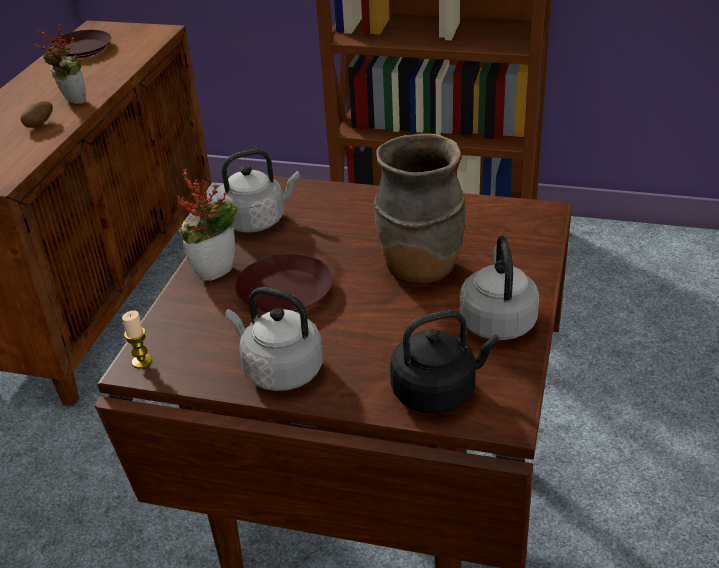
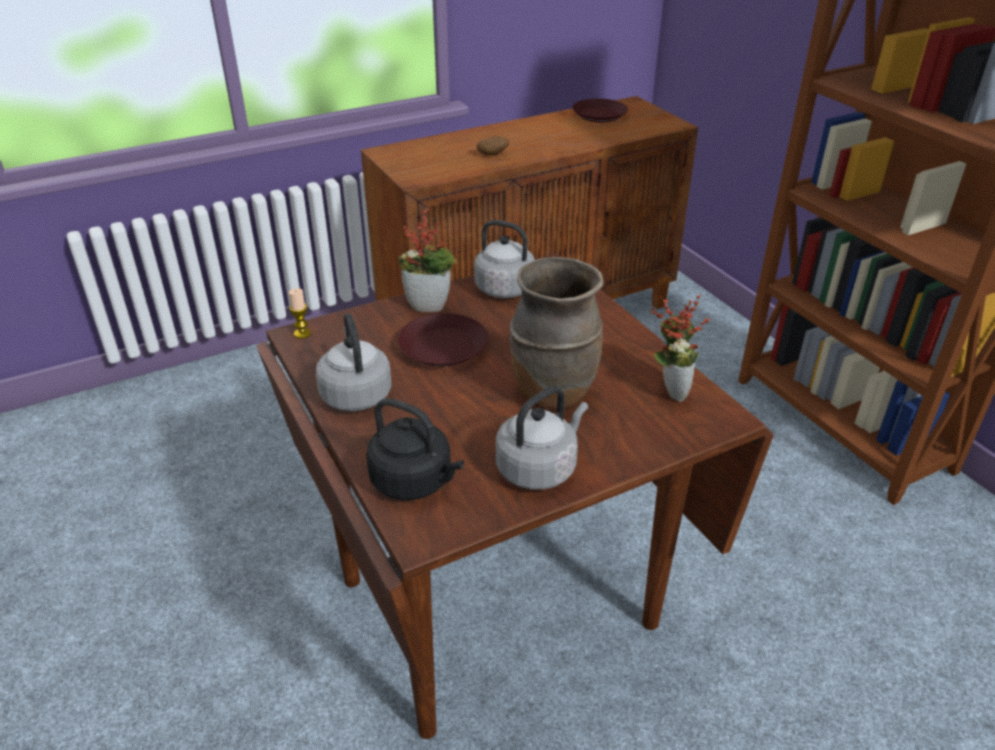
camera: 45 degrees right, 0 degrees up
potted plant [35,24,86,104] -> potted plant moved to [650,294,709,402]

